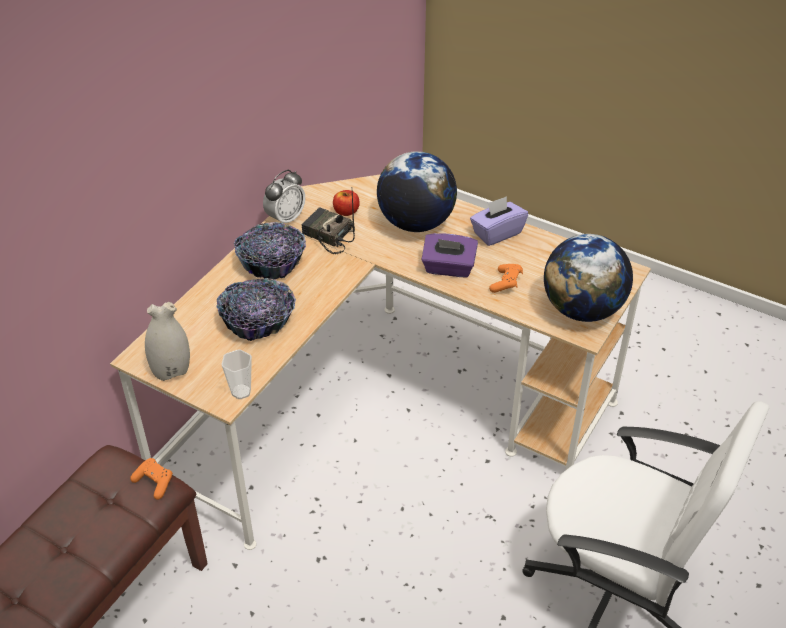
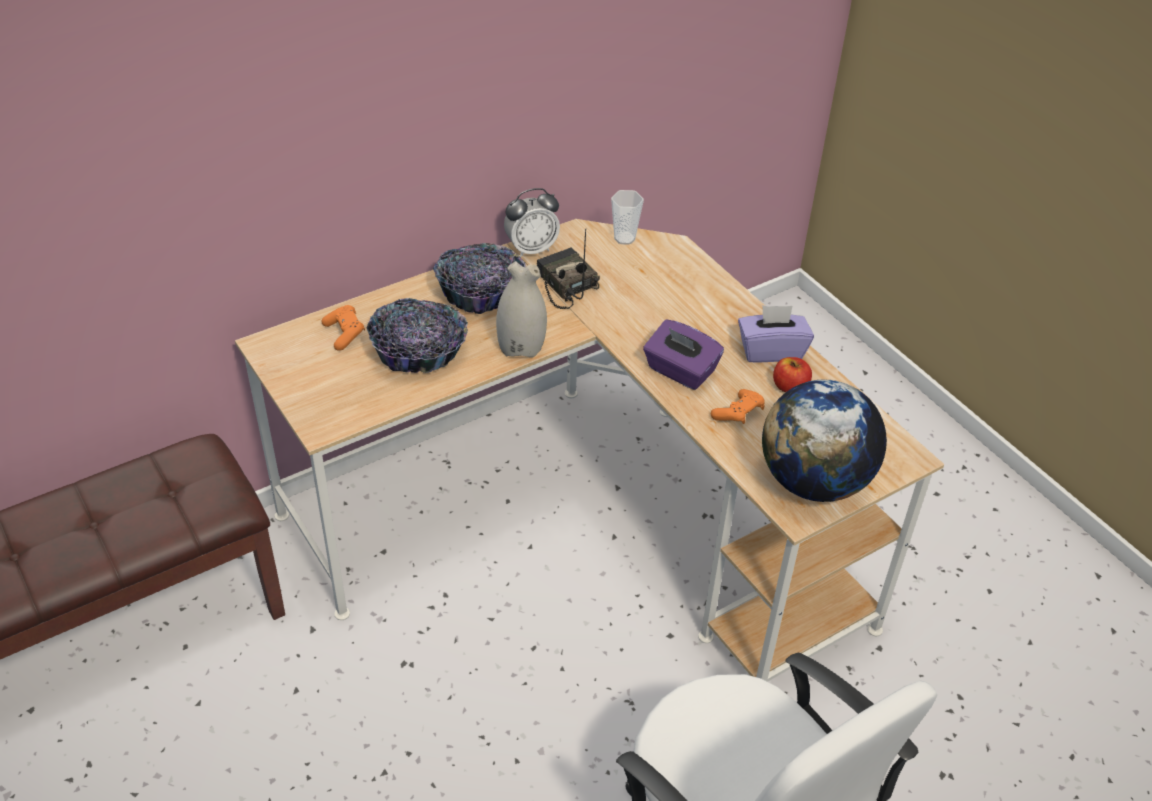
camera: 25 degrees right, 0 degrees up
orange game controller [130,458,173,500] -> orange game controller moved to [322,305,365,351]
white vase [145,302,190,381] -> white vase moved to [496,261,547,357]
cup [221,349,252,399] -> cup moved to [611,190,644,245]
apple [333,190,360,216] -> apple moved to [773,357,812,392]
globe [377,151,457,232] -> none

